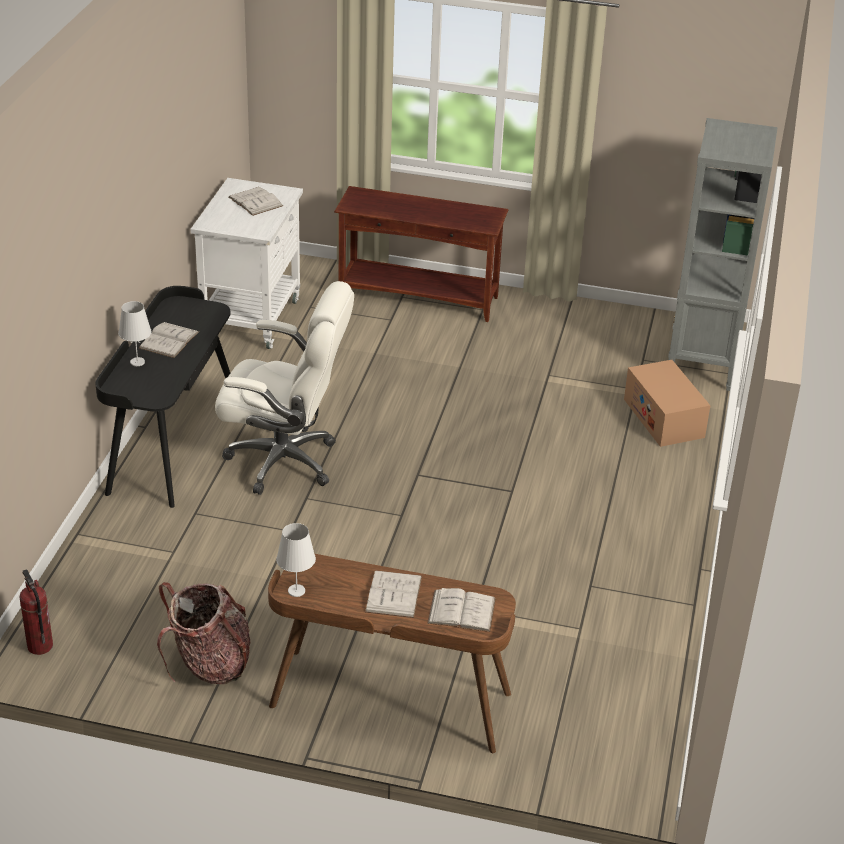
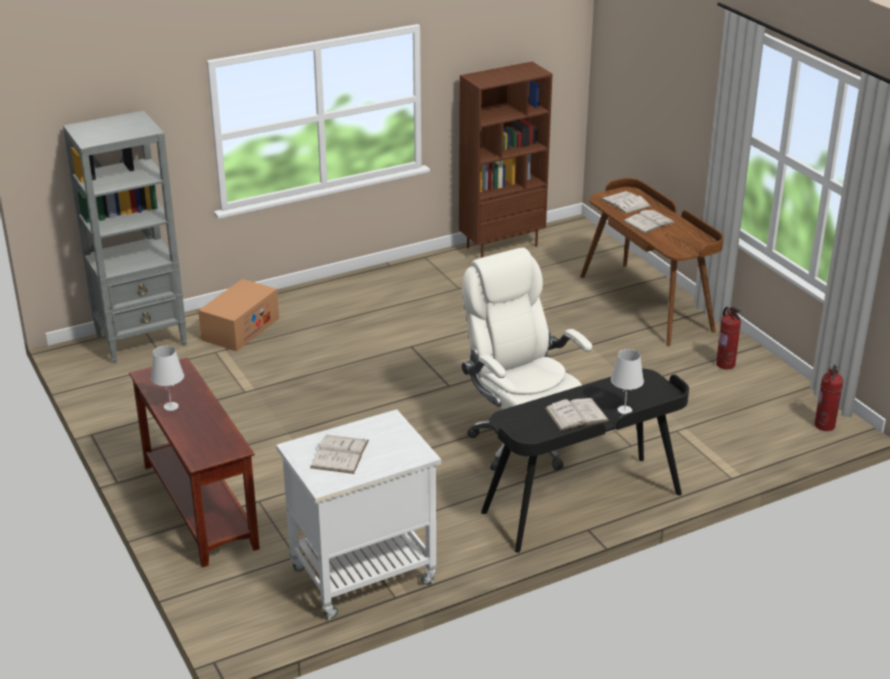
camera: 130 degrees left, 5 degrees down
backpack [157,582,250,684] -> fire extinguisher [716,307,741,369]
white table lamp [276,523,316,597] -> white table lamp moved to [151,346,184,411]
none -> brown bookcase [459,62,553,258]

